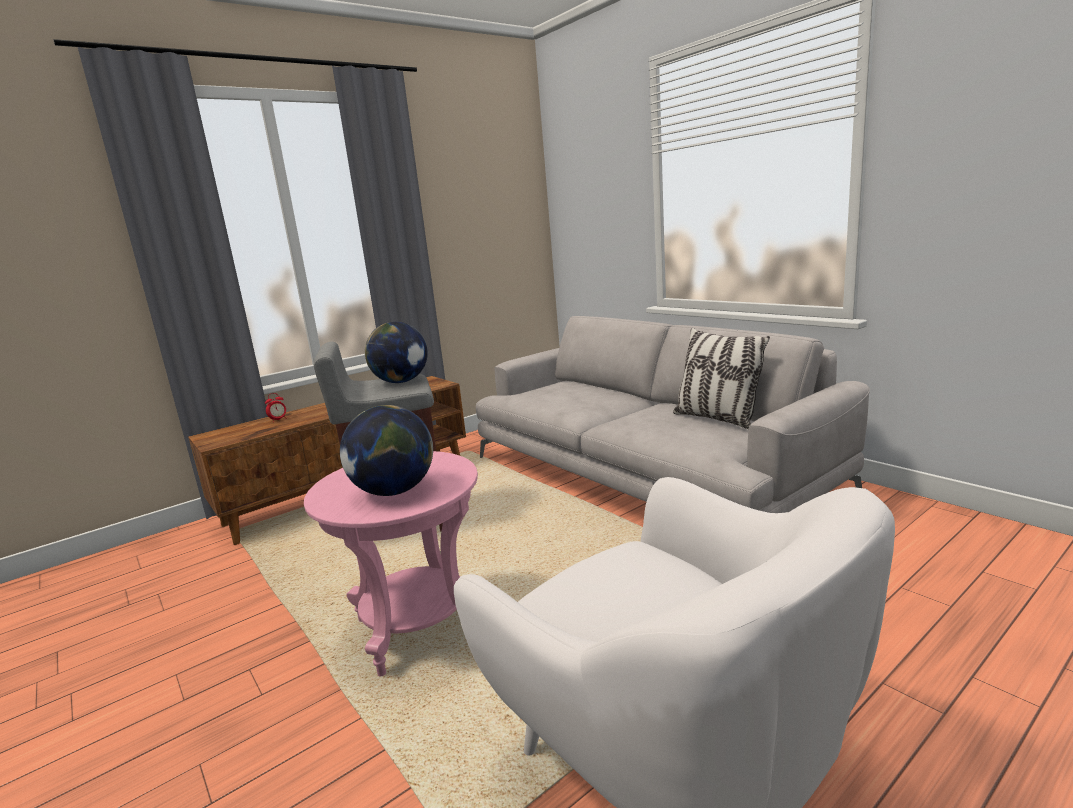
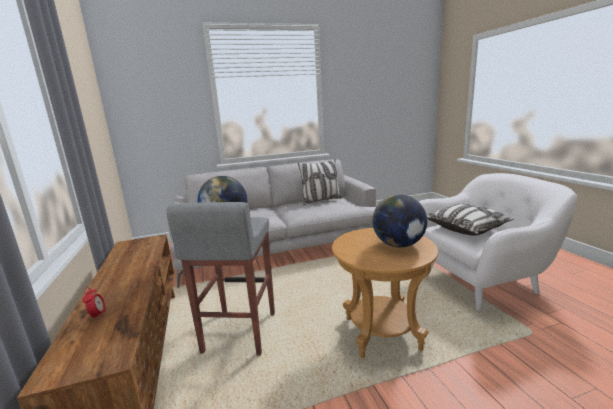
camera: 70 degrees left, 0 degrees up
pink side table [304,451,478,677] -> brown side table [332,228,438,358]
none -> pillow [427,203,514,236]

